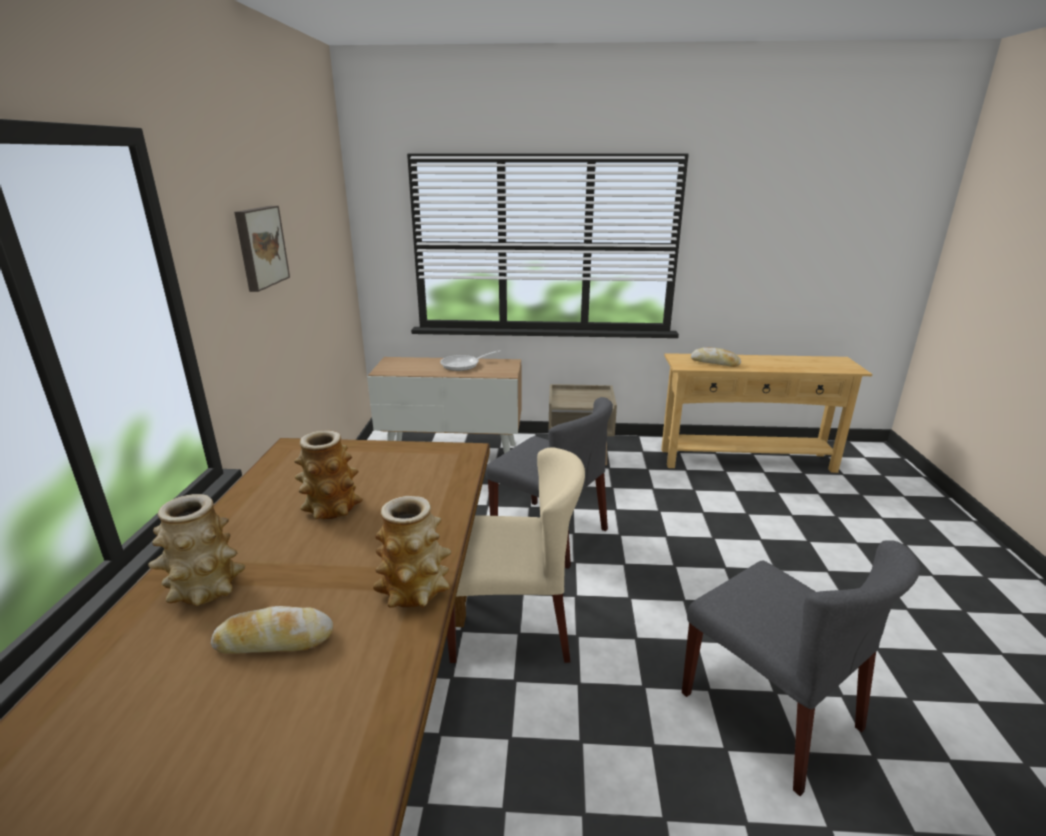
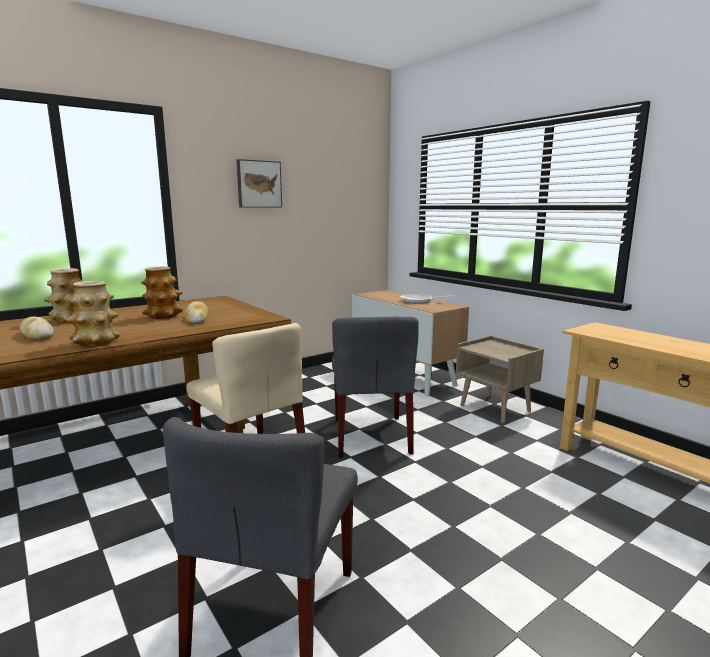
camera: 50 degrees right, 10 degrees down
bread [691,347,741,367] -> bread moved to [186,301,208,324]

